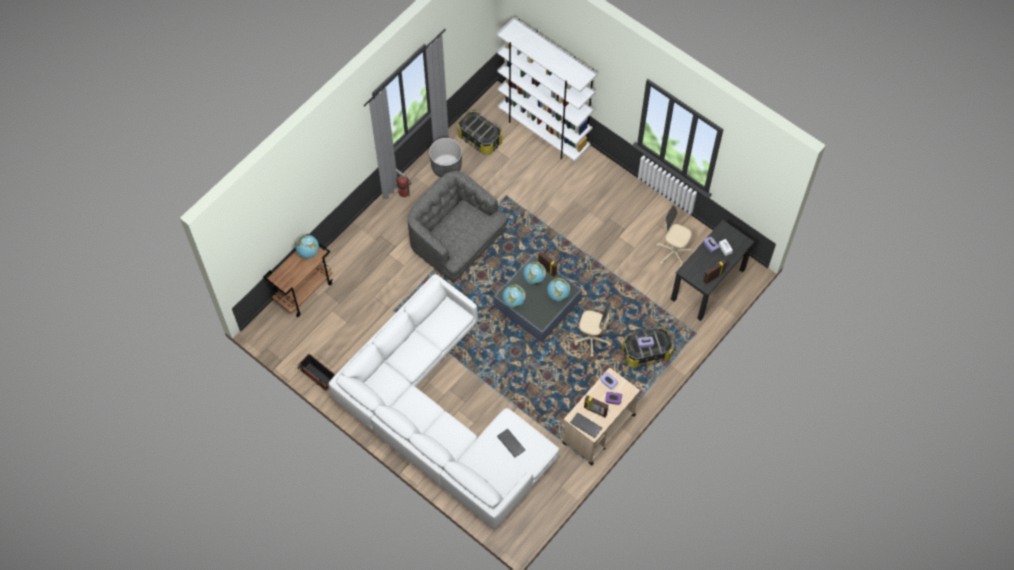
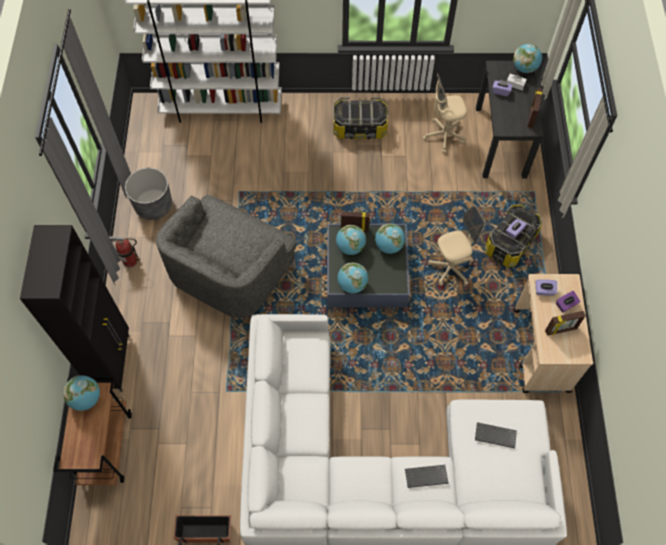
camera: 40 degrees left, 0 degrees up
grey armchair [407,171,507,283] -> grey armchair turned 60 degrees counterclockwise [156,195,296,318]
storage box [457,110,502,155] -> storage box moved to [333,97,388,139]
keyboard [570,412,602,438] -> keyboard moved to [405,465,449,488]
none -> black cabinet [20,225,130,392]
none -> globe [513,44,542,73]

